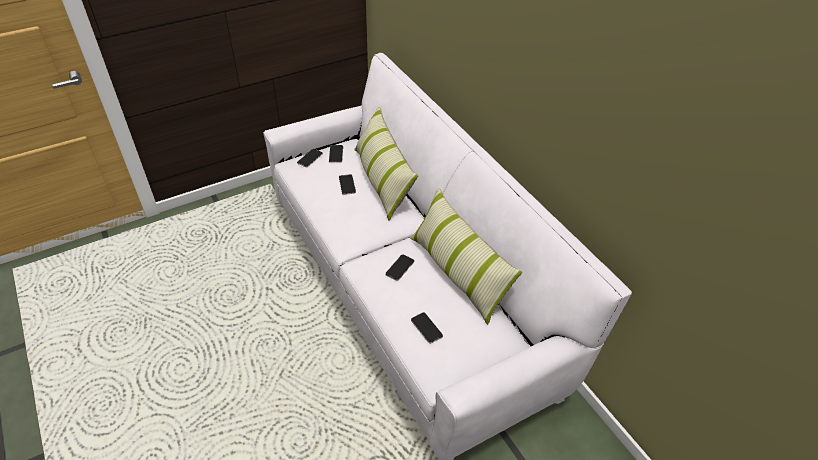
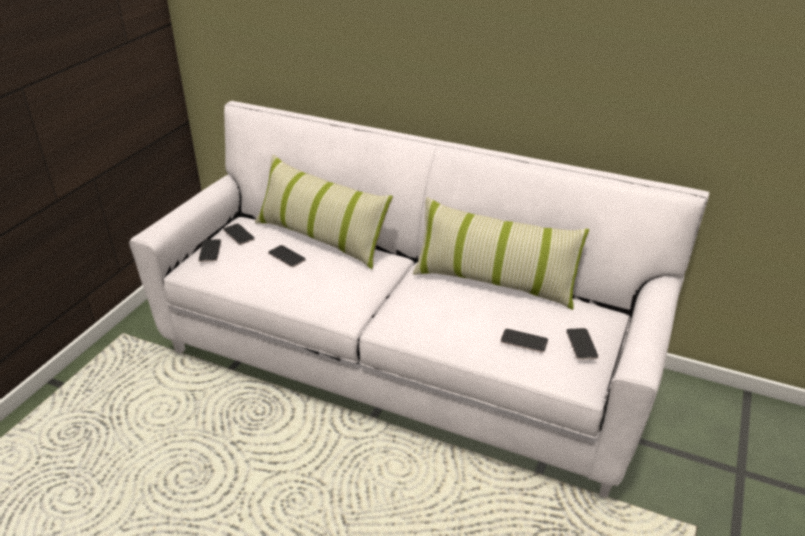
camera: 35 degrees left, 10 degrees down
phone [385,254,414,281] -> phone moved to [566,328,598,360]

